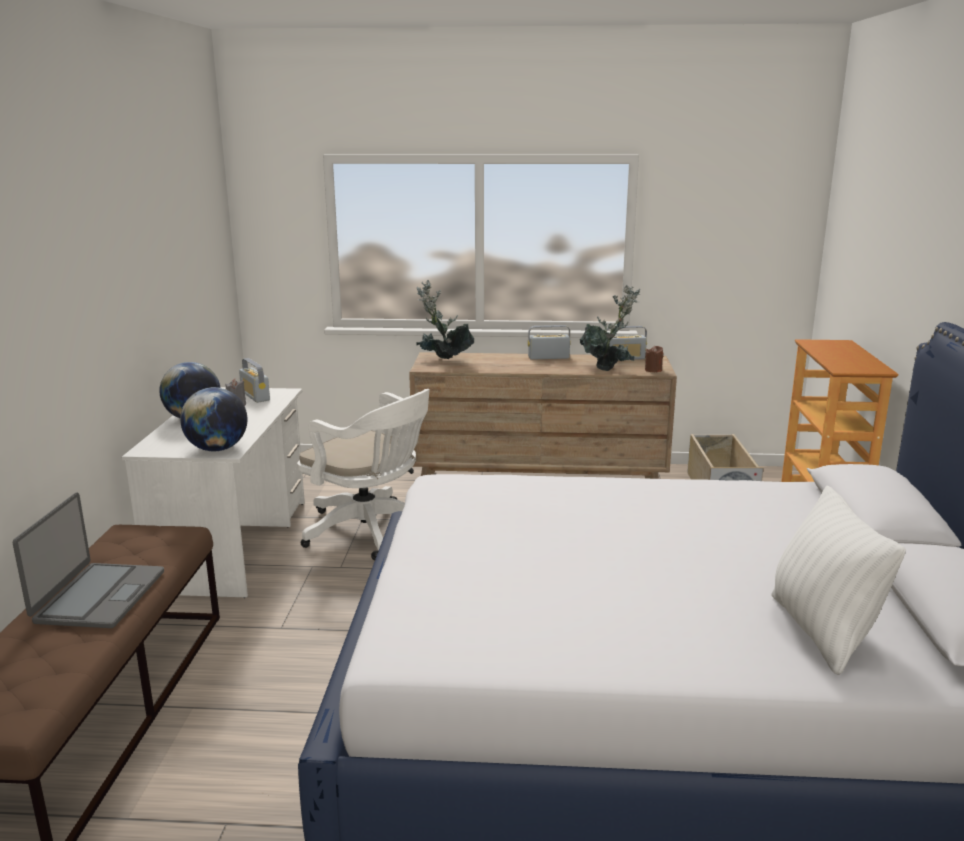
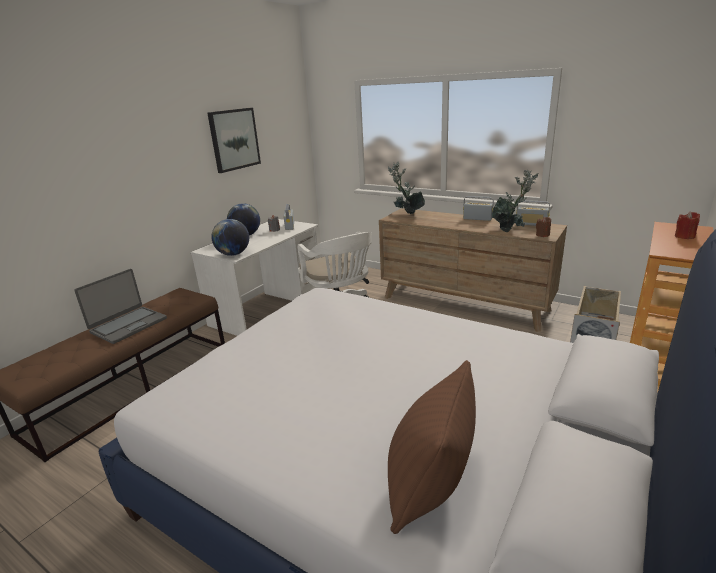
camera: 30 degrees right, 5 degrees up
white pillow [771,485,906,675] -> brown pillow [388,360,476,534]
none -> picture [207,108,261,173]
none -> red candle [675,211,700,239]

